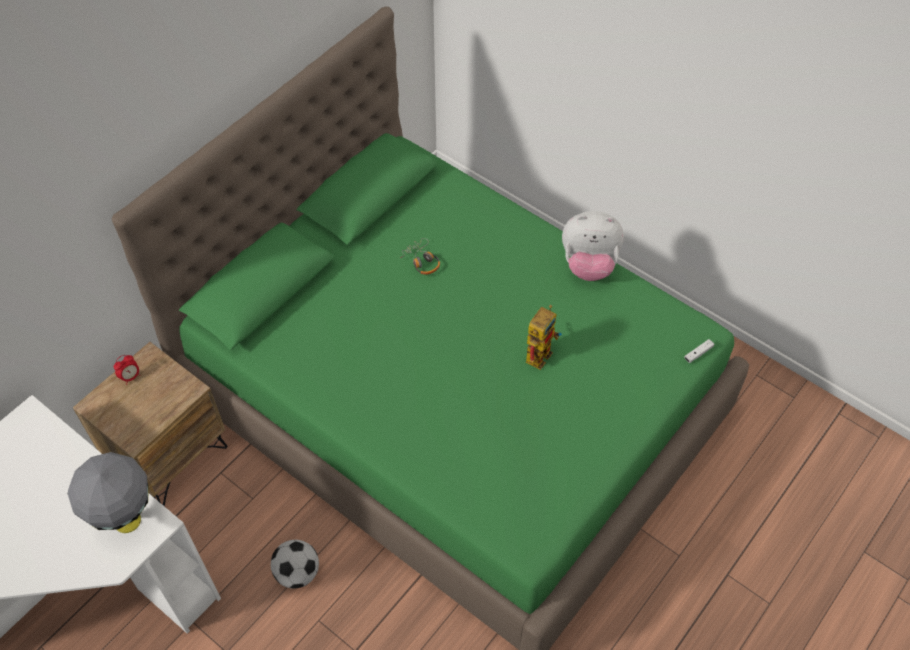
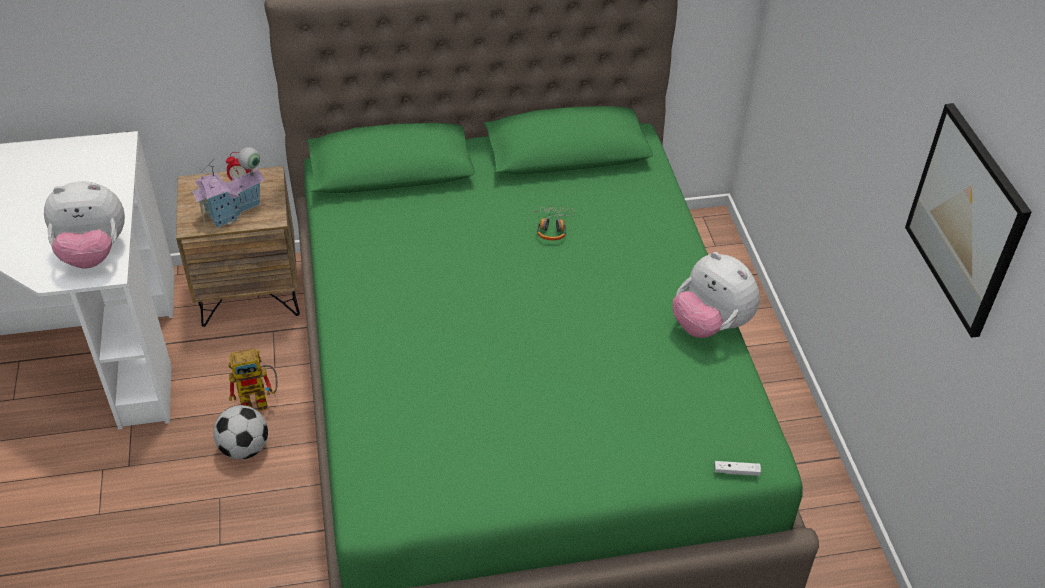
camera: 40 degrees right, 10 degrees down
grey table lamp [68,452,149,533] -> plush toy [44,181,125,268]
toy robot [526,305,562,370] -> toy robot moved to [228,348,277,411]
none -> toy house [190,147,265,228]
none -> picture [905,103,1032,338]

